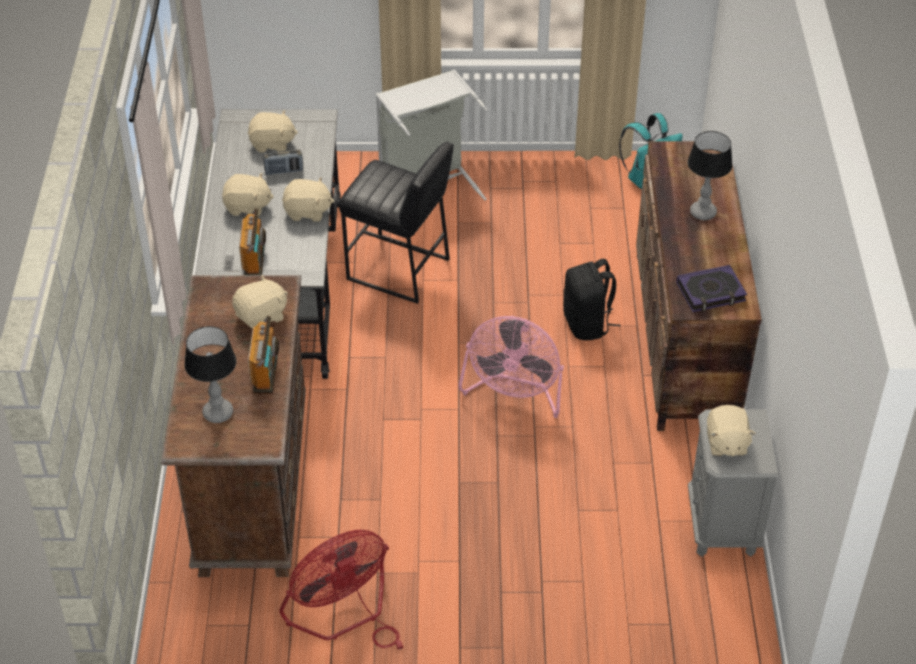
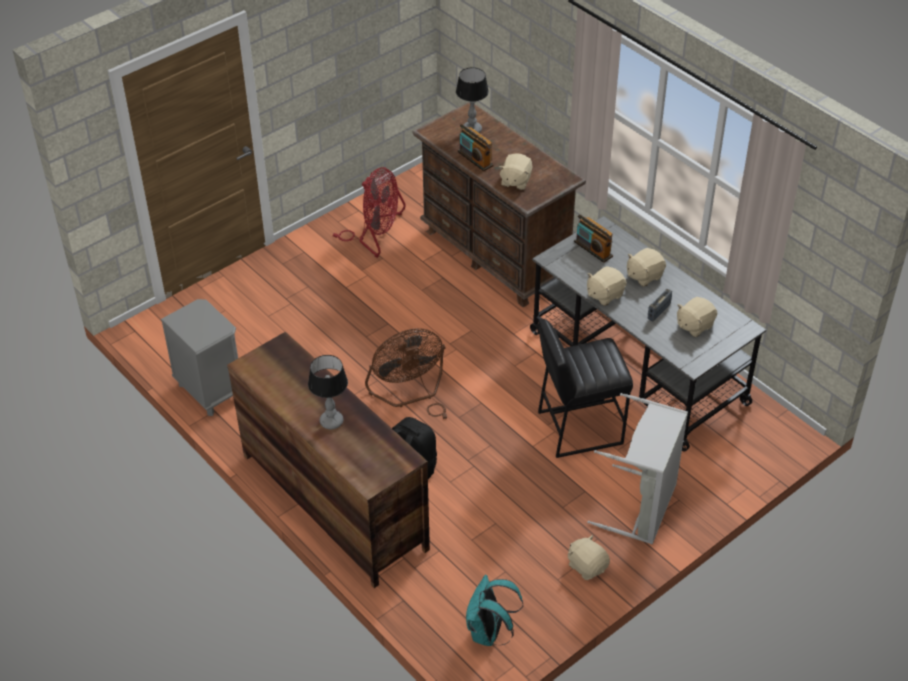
camera: 140 degrees right, 0 degrees up
pink fan [458,316,564,418] -> brown fan [365,328,447,419]
book [677,265,747,312] -> none
beige plush toy [707,405,756,456] -> beige plush toy moved to [568,535,610,580]

